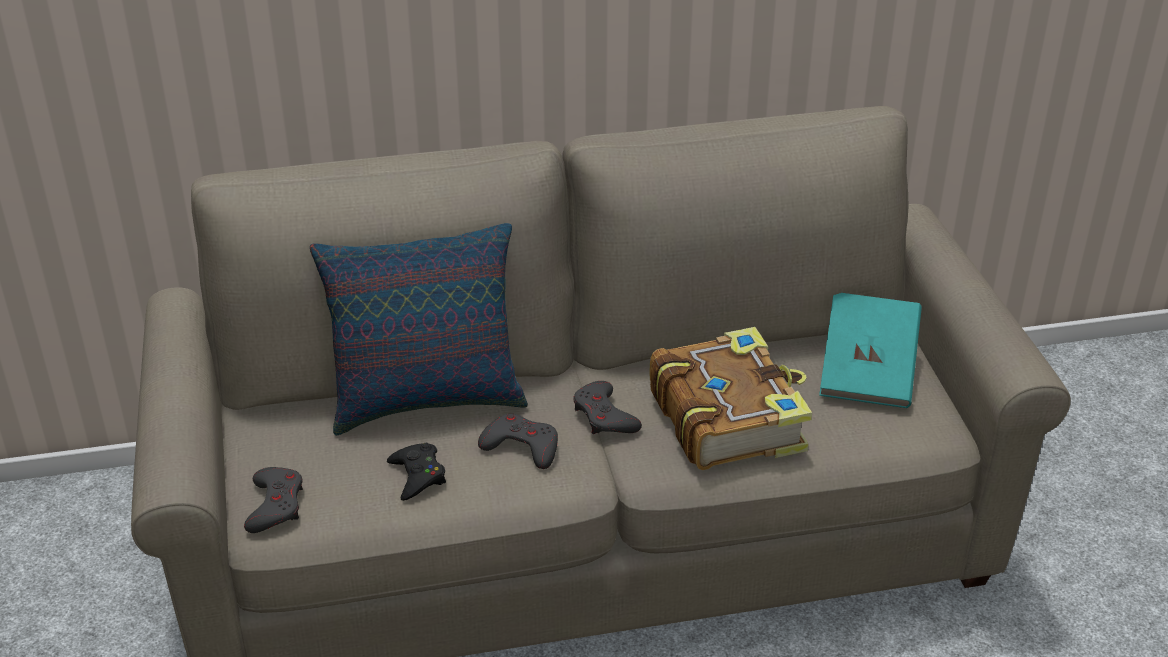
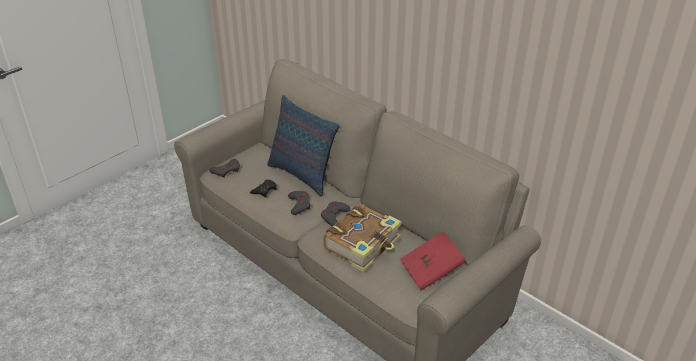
camera: 55 degrees right, 0 degrees up
turquoise book [819,293,922,408] -> red book [400,232,466,290]

